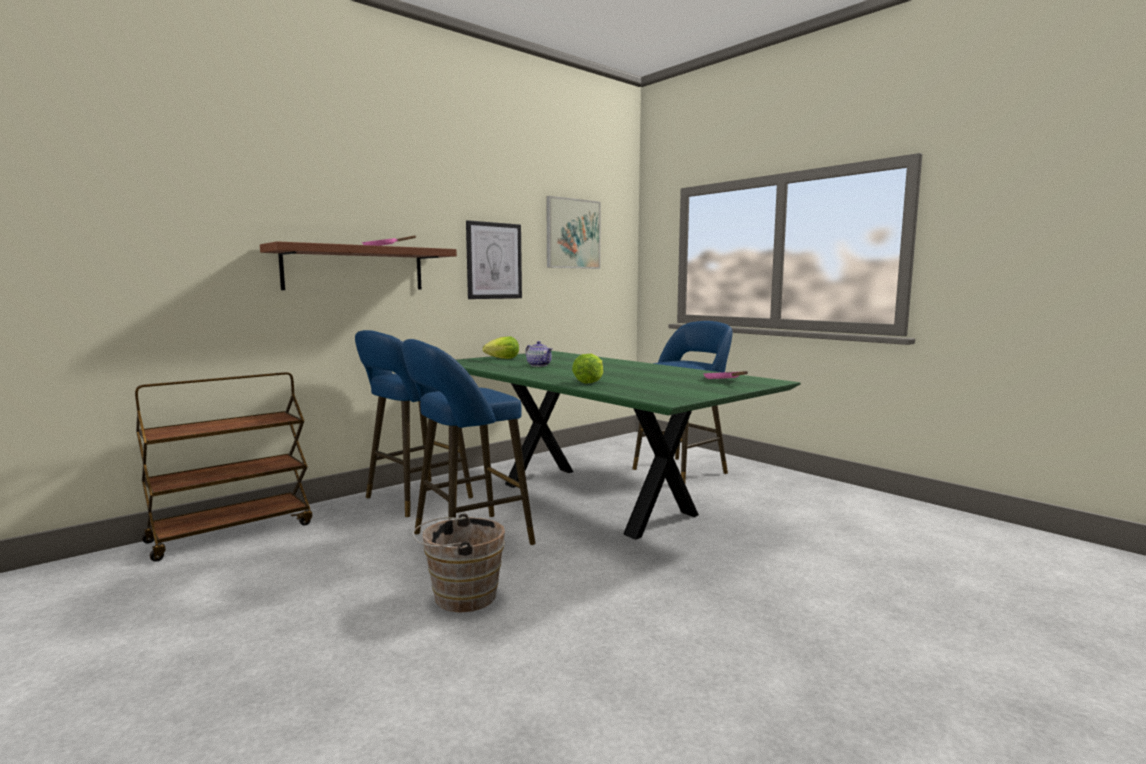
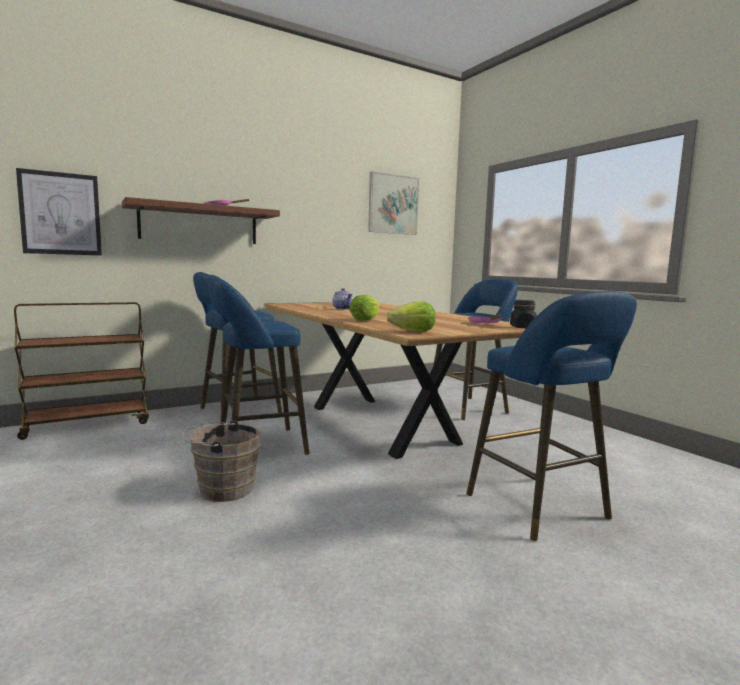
camera: 10 degrees right, 0 degrees up
green dining table [456,351,801,540] -> brown dining table [264,302,526,459]
picture [466,220,522,299] -> picture moved to [16,168,102,255]
lettuce [483,336,519,359] -> lettuce moved to [387,302,436,332]
none -> blue stool [466,291,637,541]
none -> black jar [510,300,537,328]

